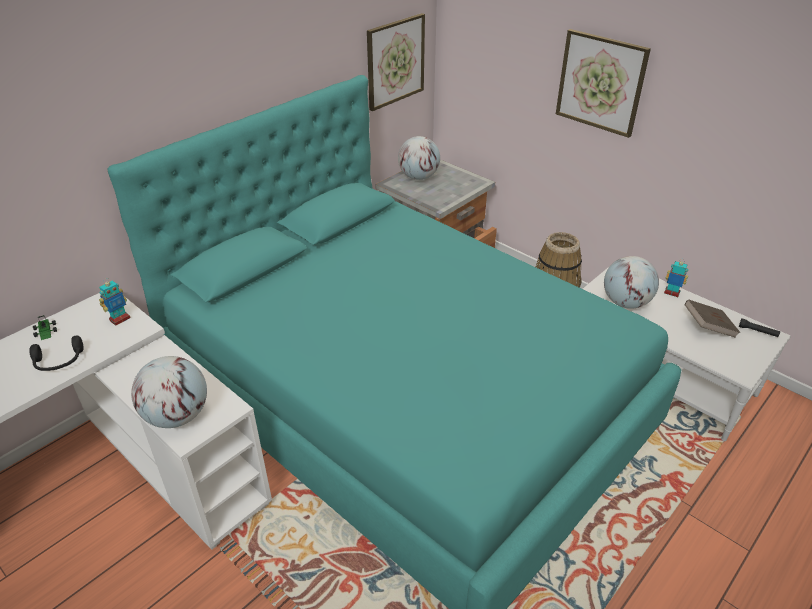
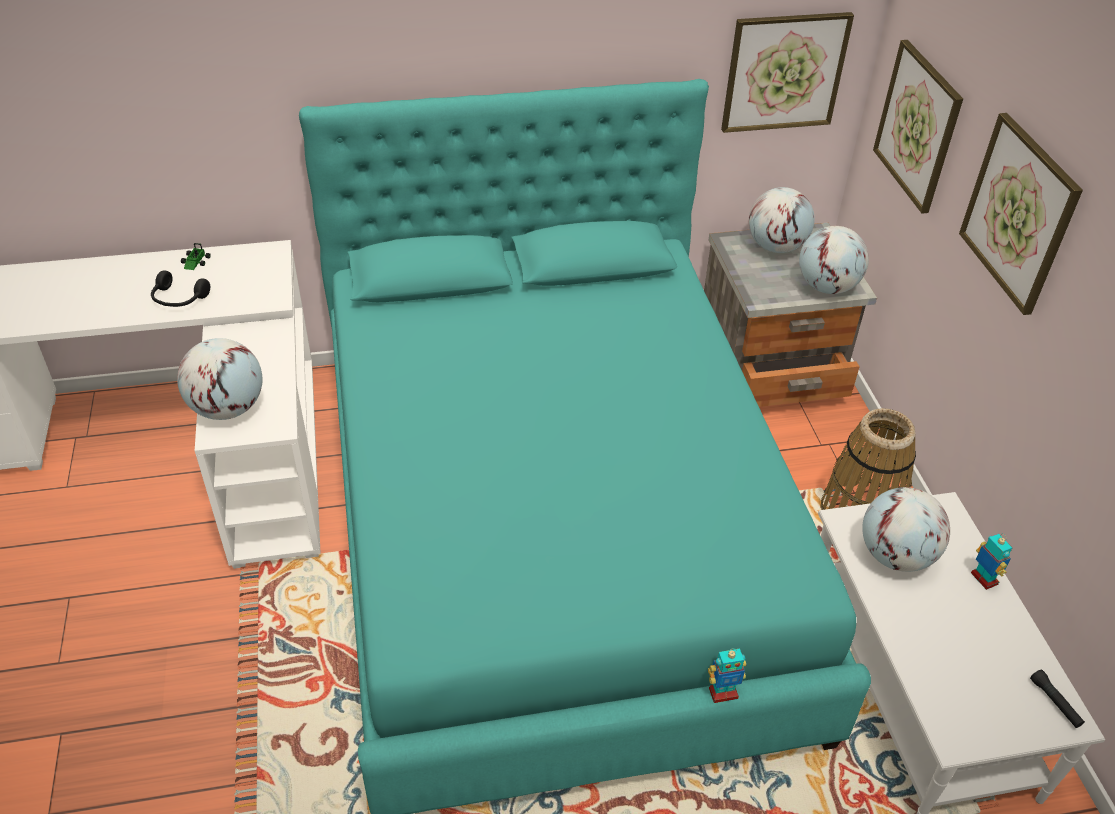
camera: 35 degrees right, 5 degrees up
toy robot [99,278,131,326] -> toy robot moved to [708,648,746,703]
brown book [685,300,740,338] -> none
none -> globe [799,226,869,294]
none -> picture [873,40,963,214]

